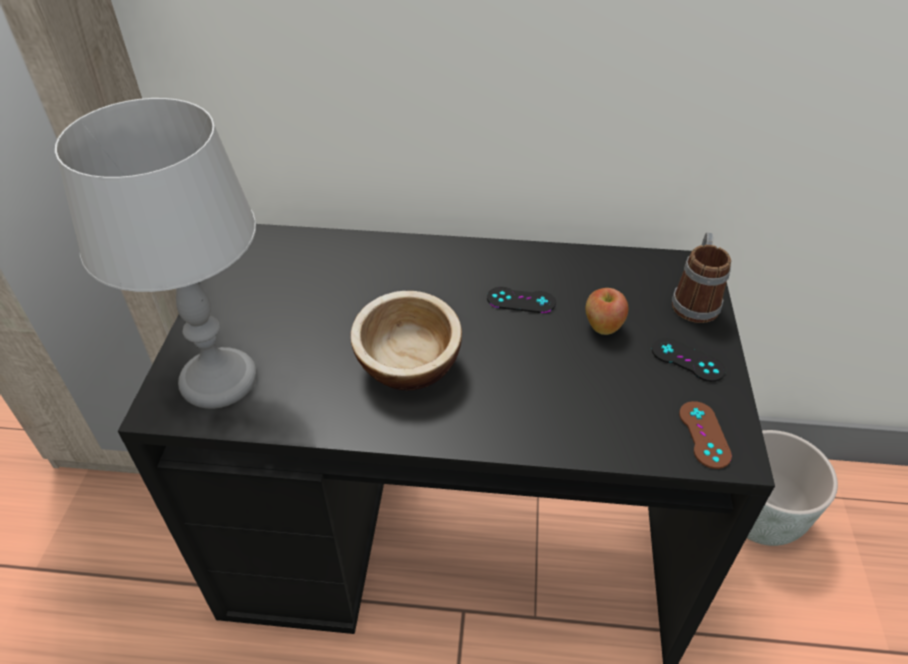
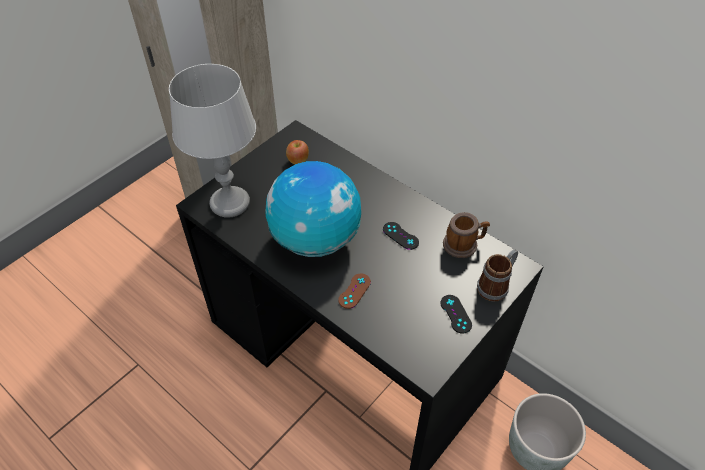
camera: 35 degrees right, 5 degrees up
bowl [350,291,462,390] -> globe [266,161,361,257]
apple [586,288,628,335] -> apple moved to [286,140,309,164]
brown game controller [679,401,732,469] -> brown game controller moved to [338,274,371,309]
none -> mug [443,212,490,258]

